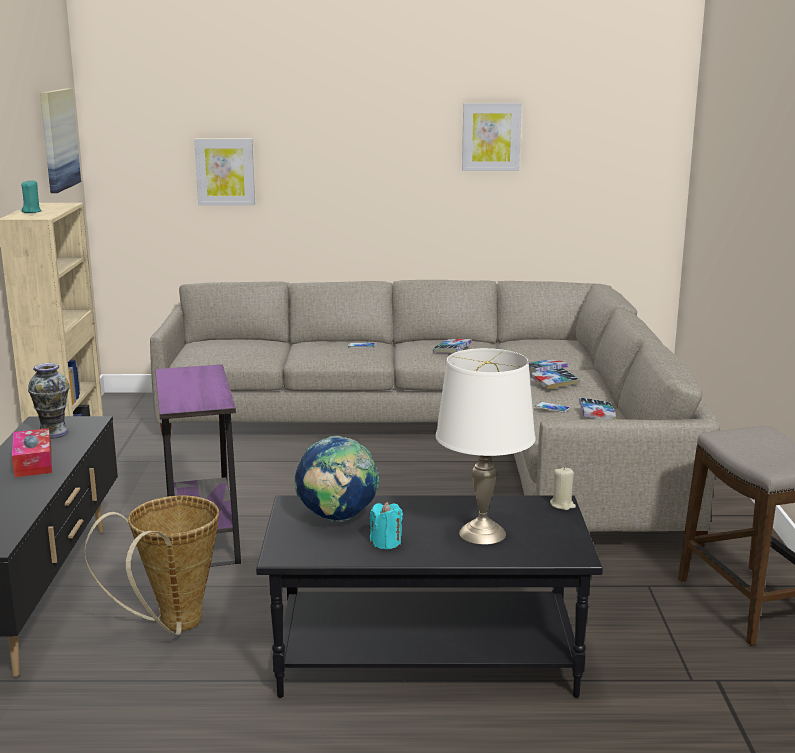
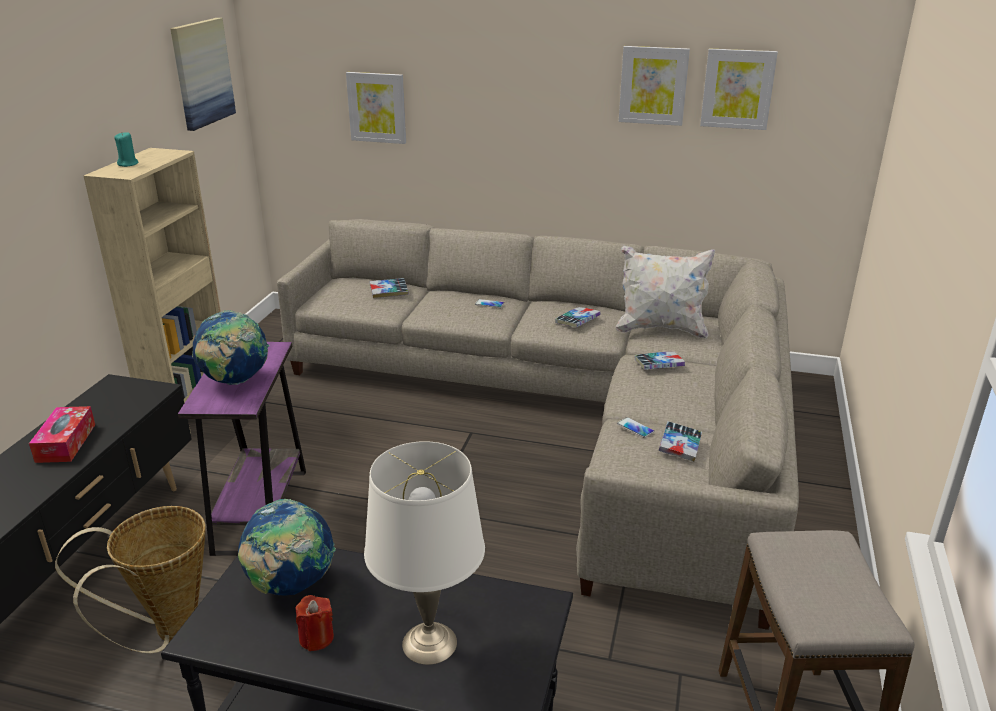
camera: 15 degrees right, 10 degrees up
vase [28,363,70,439] -> none
turquoise candle [370,502,403,550] -> red candle [295,595,334,651]
book [530,368,580,390] -> book moved to [369,278,408,298]
beige candle [550,467,576,510] -> none
none -> globe [192,310,269,385]
none -> white pillow [616,245,715,339]
none -> picture [700,48,778,130]

